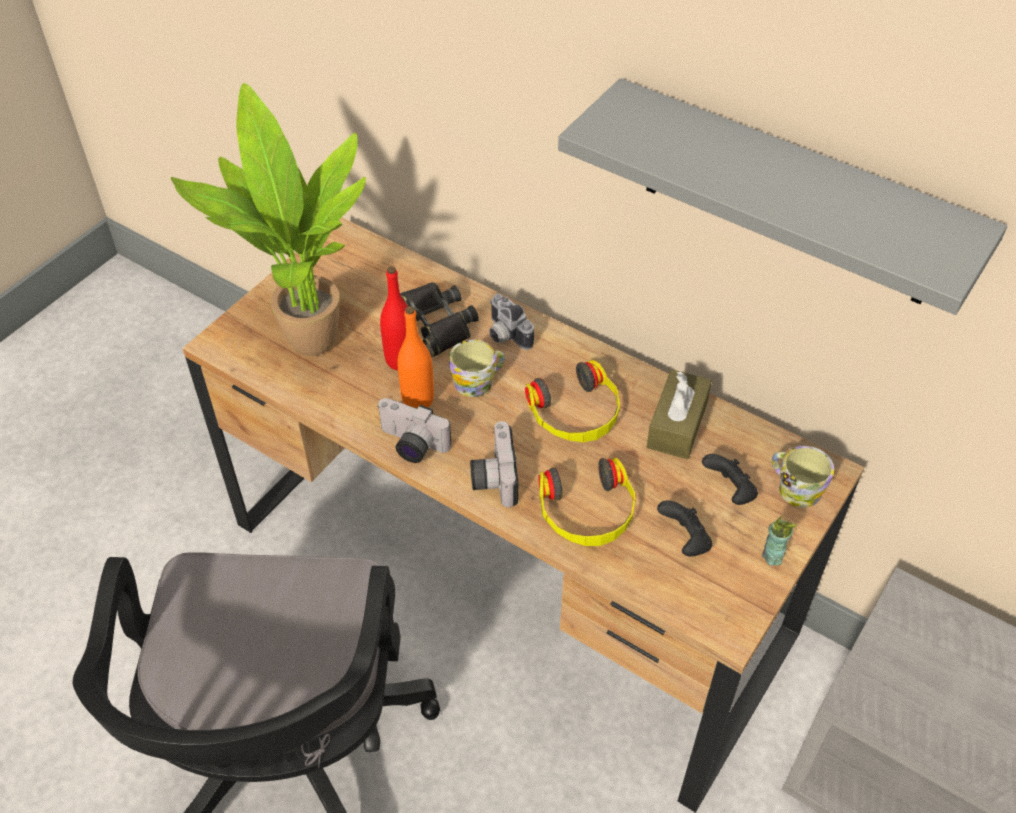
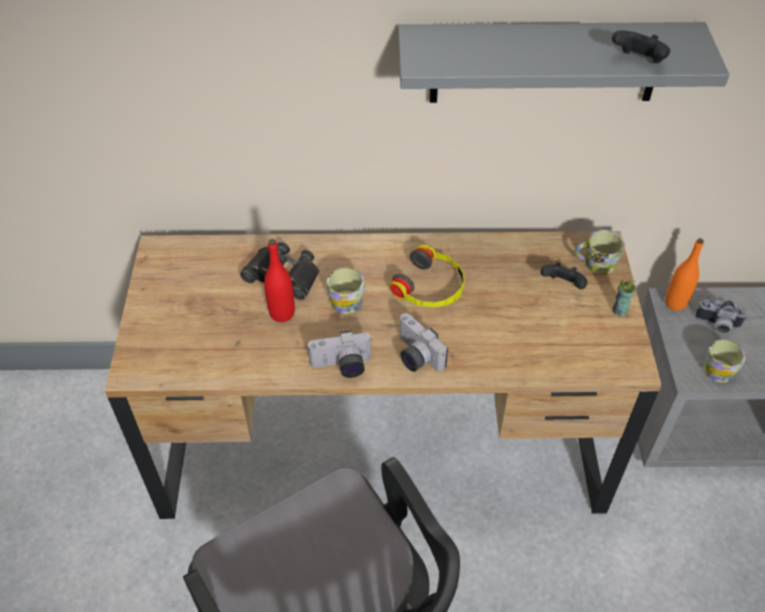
camera: 35 degrees left, 0 degrees up
potted plant [171,83,366,356] -> none
orange bottle [397,306,434,408] -> orange bottle moved to [665,238,704,311]
camera [489,293,534,350] -> camera moved to [695,299,747,333]
headphones [538,458,635,546] -> none
brown tissue box [647,369,712,459] -> none
black game controller [657,500,712,556] -> black game controller moved to [612,30,670,63]
none -> mug [704,340,746,383]

